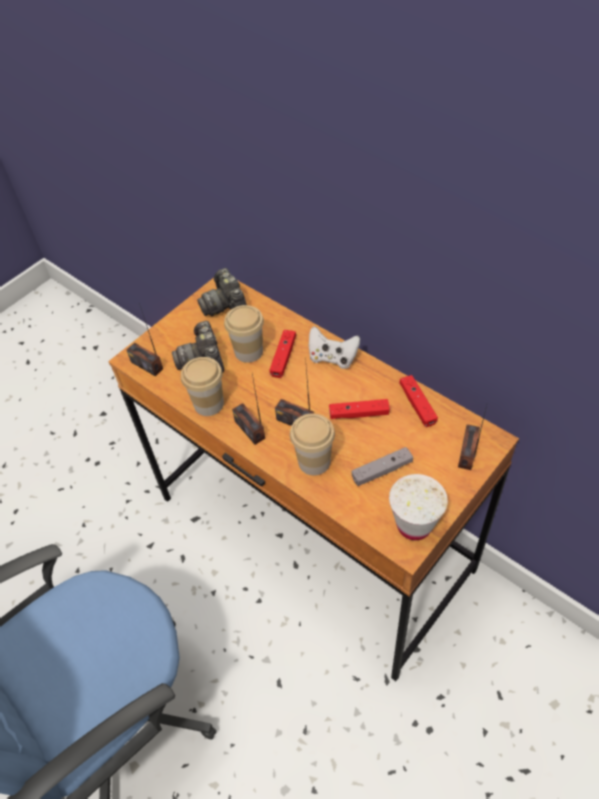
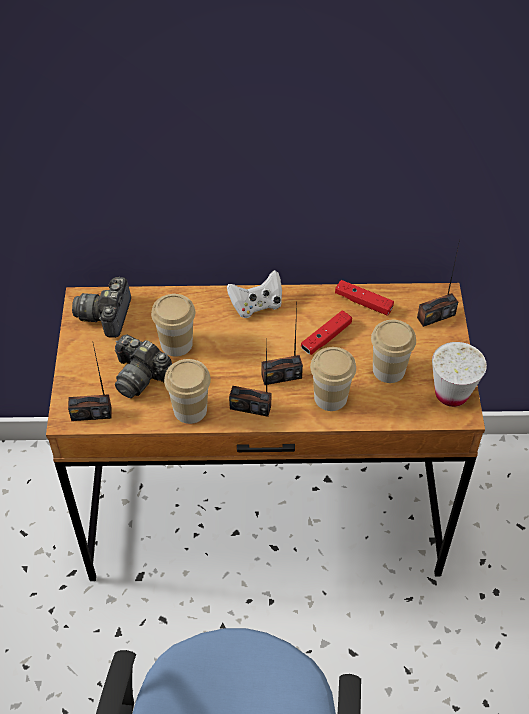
camera: 45 degrees left, 0 degrees up
camera [197,268,247,317] -> camera turned 75 degrees clockwise [72,277,131,338]
red game controller [270,330,296,378] -> none
grey game controller [352,447,413,486] -> cup [371,320,416,383]
radio [458,405,487,470] -> radio turned 90 degrees counterclockwise [417,240,460,327]

